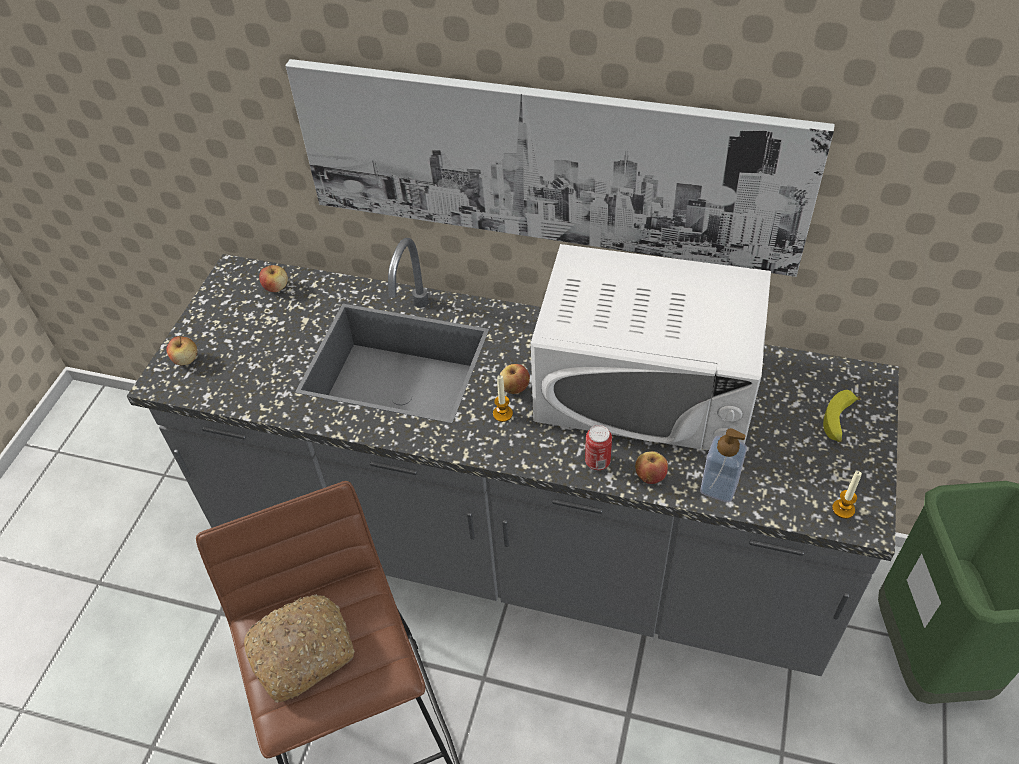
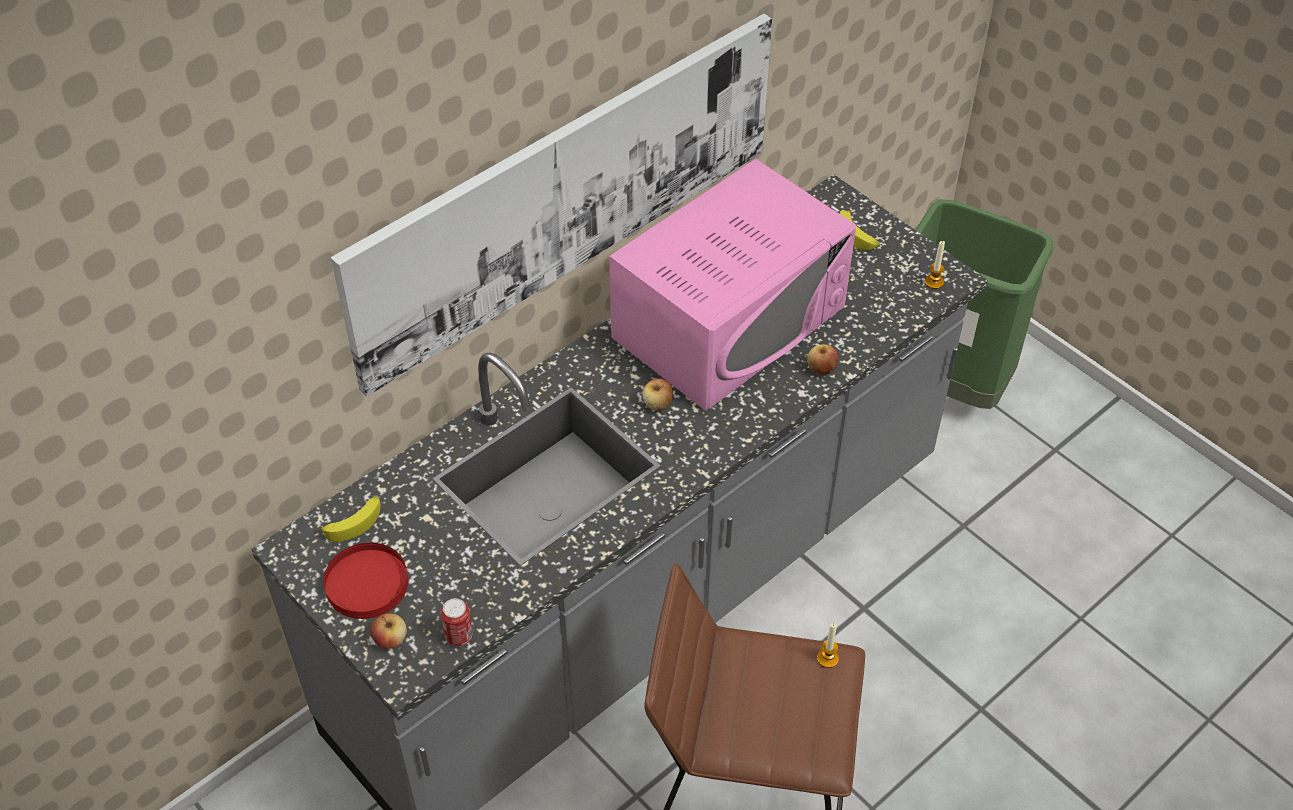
camera: 60 degrees left, 0 degrees up
bread [244,594,355,702] -> none
apple [259,265,288,292] -> banana [318,495,381,542]
candle [493,375,513,422] -> candle moved to [817,623,839,668]
white microwave [531,244,771,450] -> pink microwave [609,159,856,411]
can [585,425,612,470] -> can moved to [441,598,473,646]
soap dispenser [700,428,747,502] -> none
none -> red plate [324,543,408,619]

